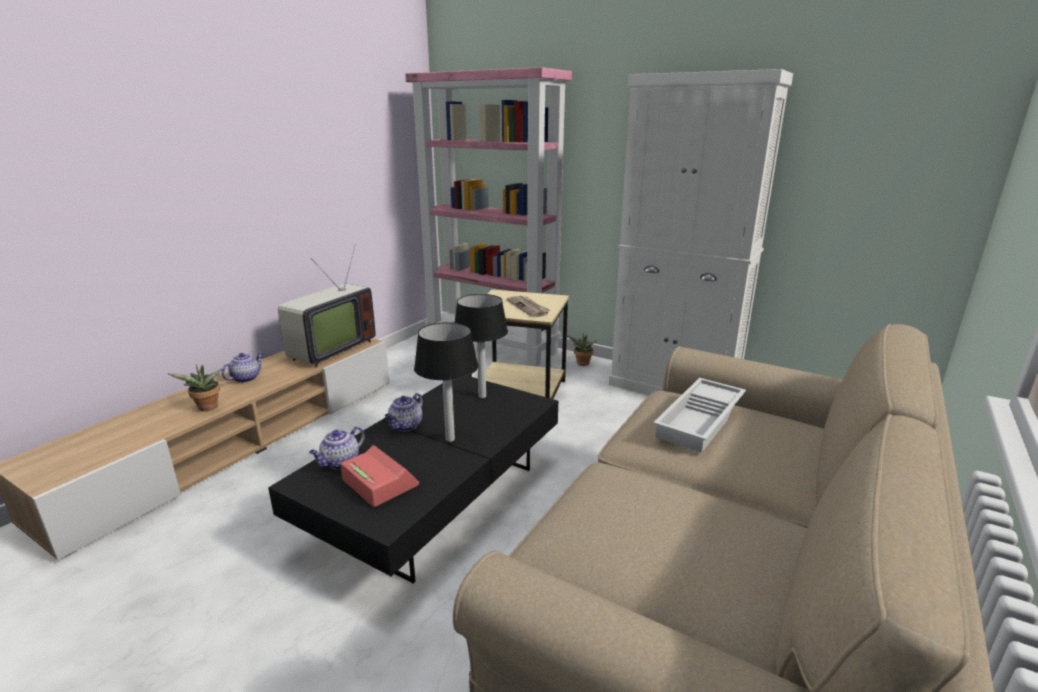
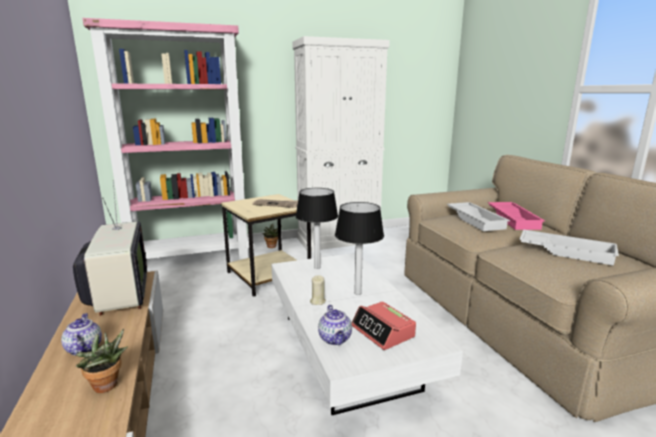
camera: 50 degrees left, 5 degrees down
black coffee table [268,376,558,584] -> white coffee table [271,253,463,415]
alarm clock [341,445,419,507] -> alarm clock turned 120 degrees counterclockwise [351,301,416,350]
teapot [385,393,423,431] -> beige candle [310,275,326,305]
none -> pink tray [488,202,545,230]
none -> white tray [519,230,619,266]

